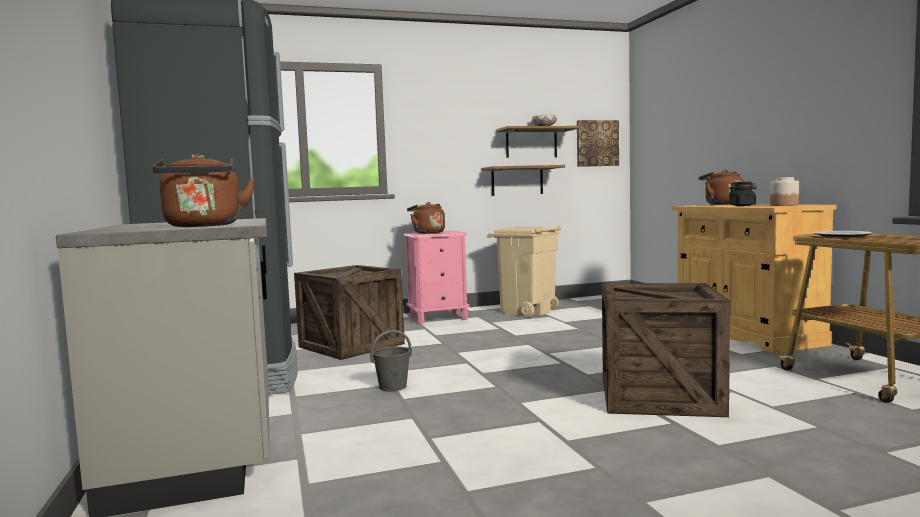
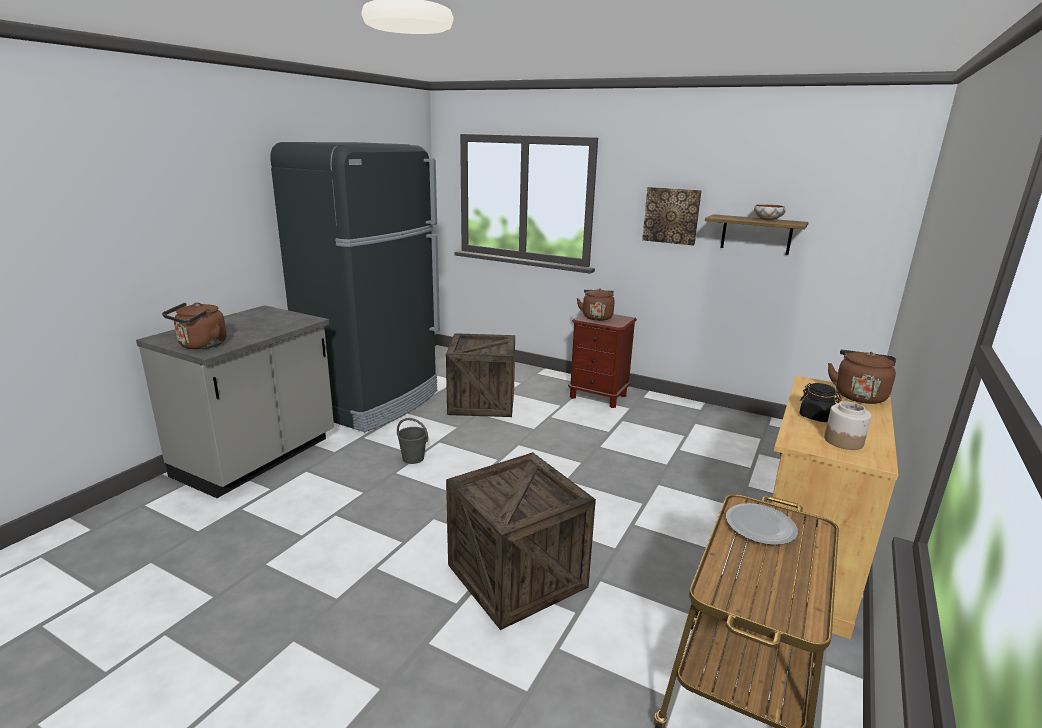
camera: 45 degrees right, 15 degrees up
pink nightstand [403,231,470,324] -> brown nightstand [568,314,637,408]
shelf [481,165,565,196] -> none
beige trash can [487,226,561,317] -> none
picture [577,120,619,167] -> picture moved to [642,187,702,246]

